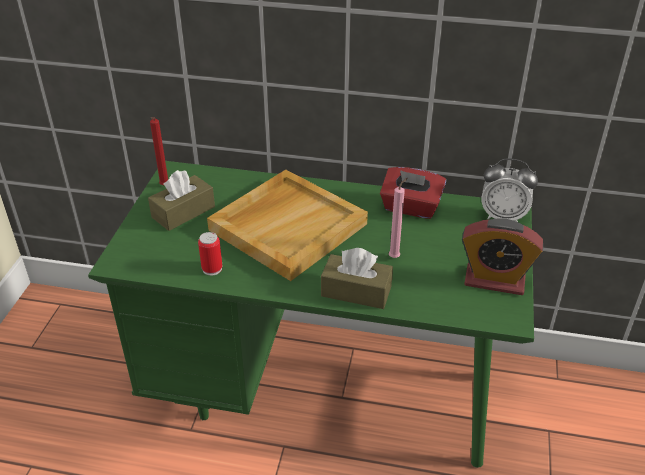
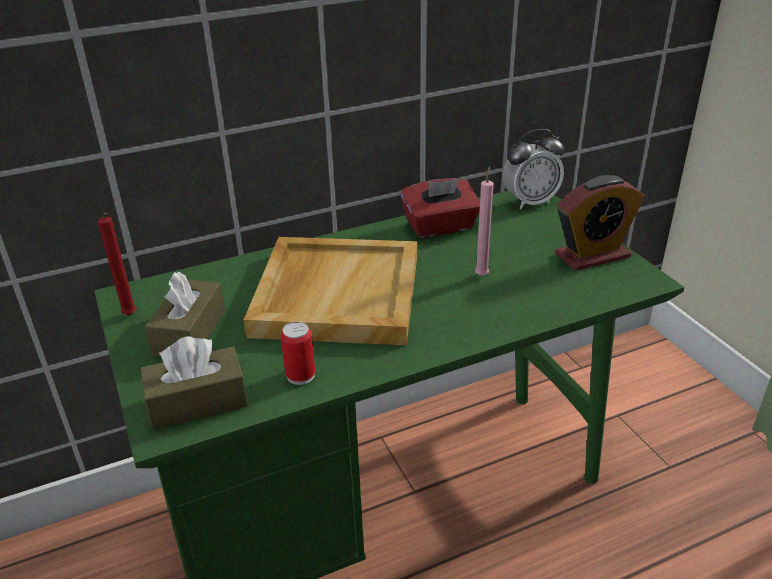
camera: 35 degrees left, 5 degrees down
brown tissue box [321,248,393,309] -> brown tissue box moved to [140,336,248,430]

